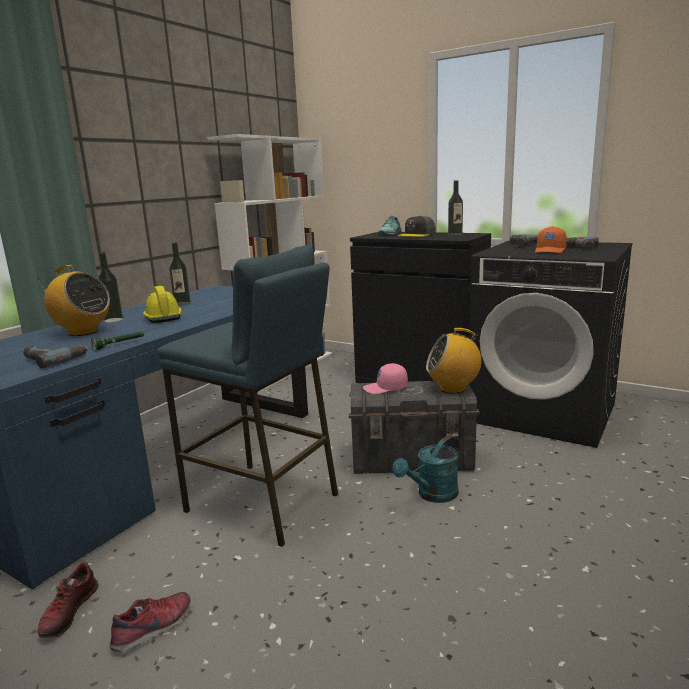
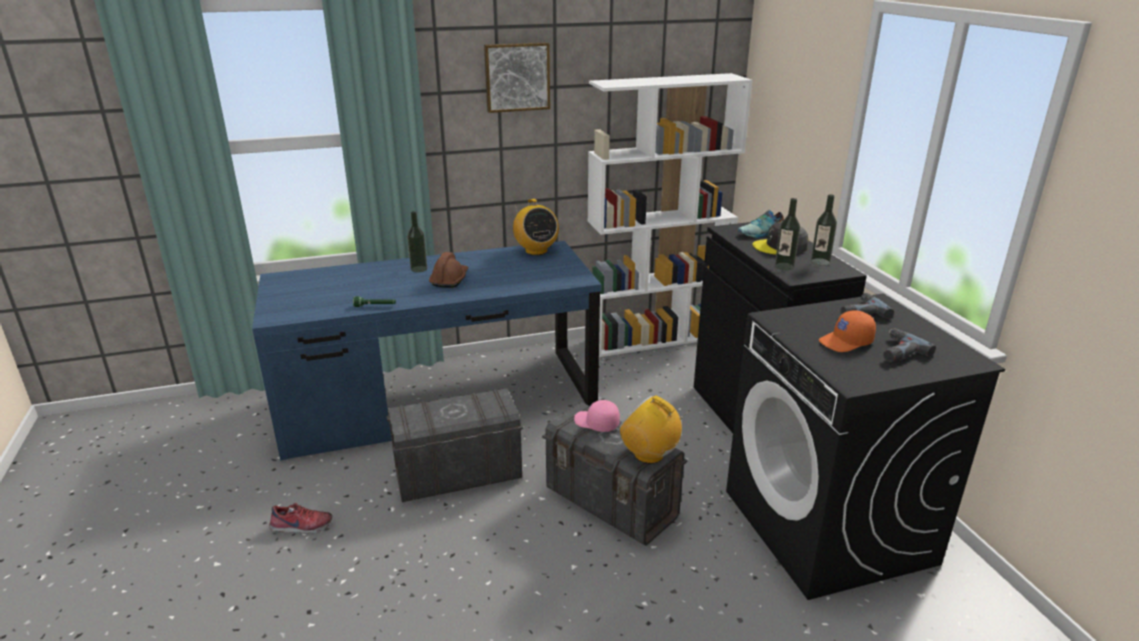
camera: 40 degrees right, 10 degrees up
power drill [23,344,88,369] -> none
radio [37,265,110,336] -> radio moved to [513,199,559,255]
shoe [38,562,98,638] -> none
yellow hard hat [143,286,182,323] -> brown hard hat [429,252,469,288]
blue stool [157,245,338,547] -> grey storage box [386,388,523,502]
bottle [169,242,191,306] -> bottle moved to [775,198,800,270]
turquoise watering can [393,435,460,503] -> none
none -> picture [484,42,550,113]

